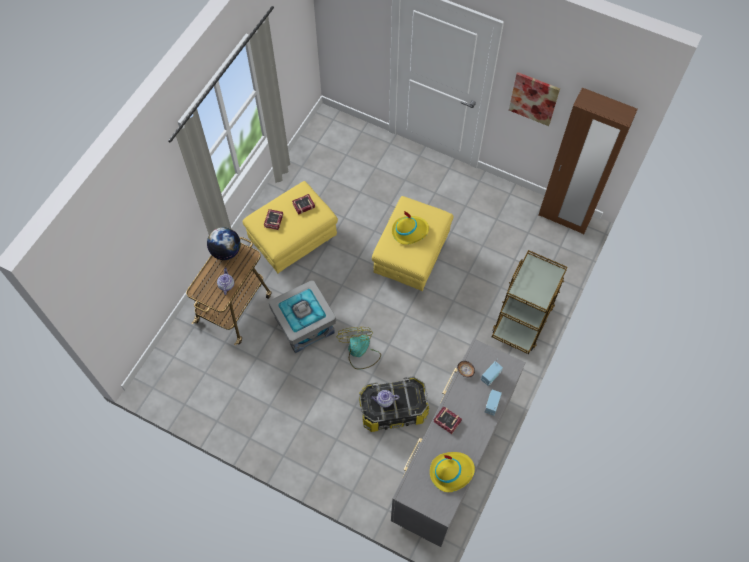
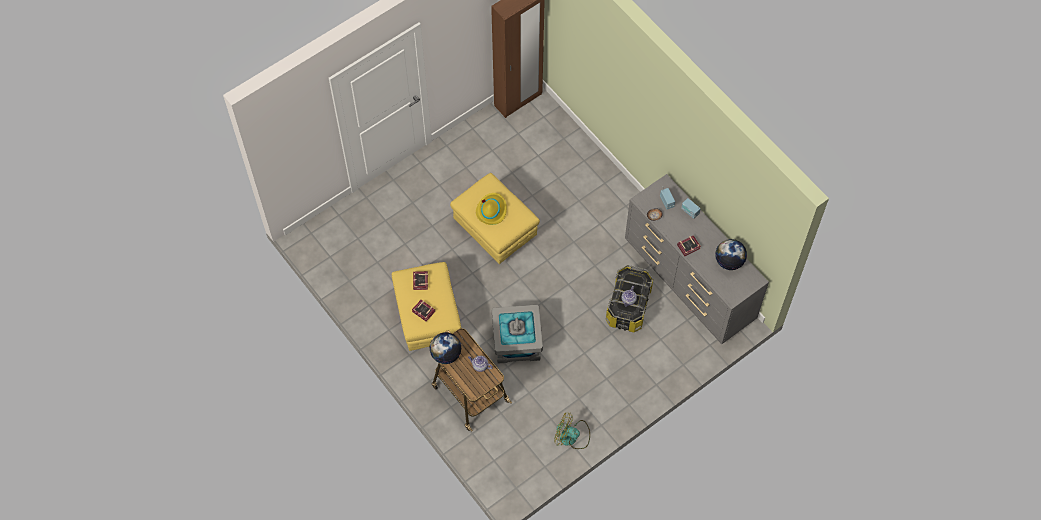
camera: 65 degrees left, 0 degrees up
fan [336,327,381,370] -> fan moved to [554,412,590,449]
yellow hat [430,452,475,492] -> globe [715,239,747,270]
brown cart [492,250,568,354] -> none
picture [509,72,560,126] -> none

